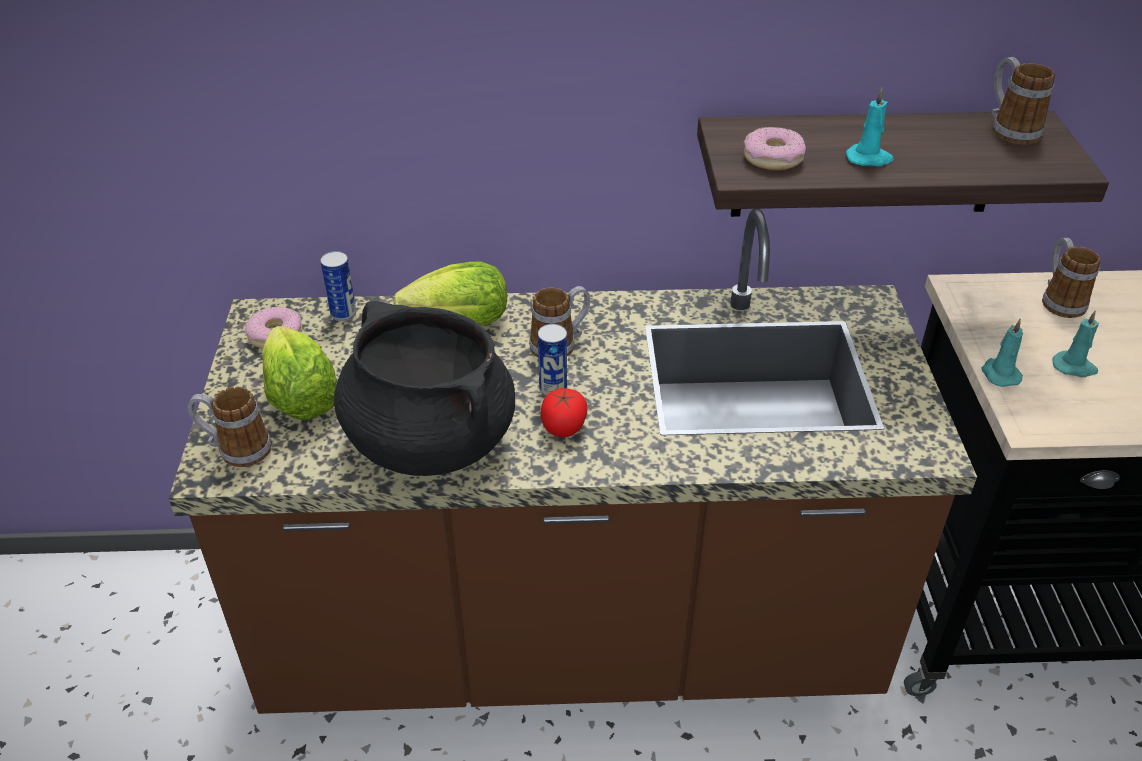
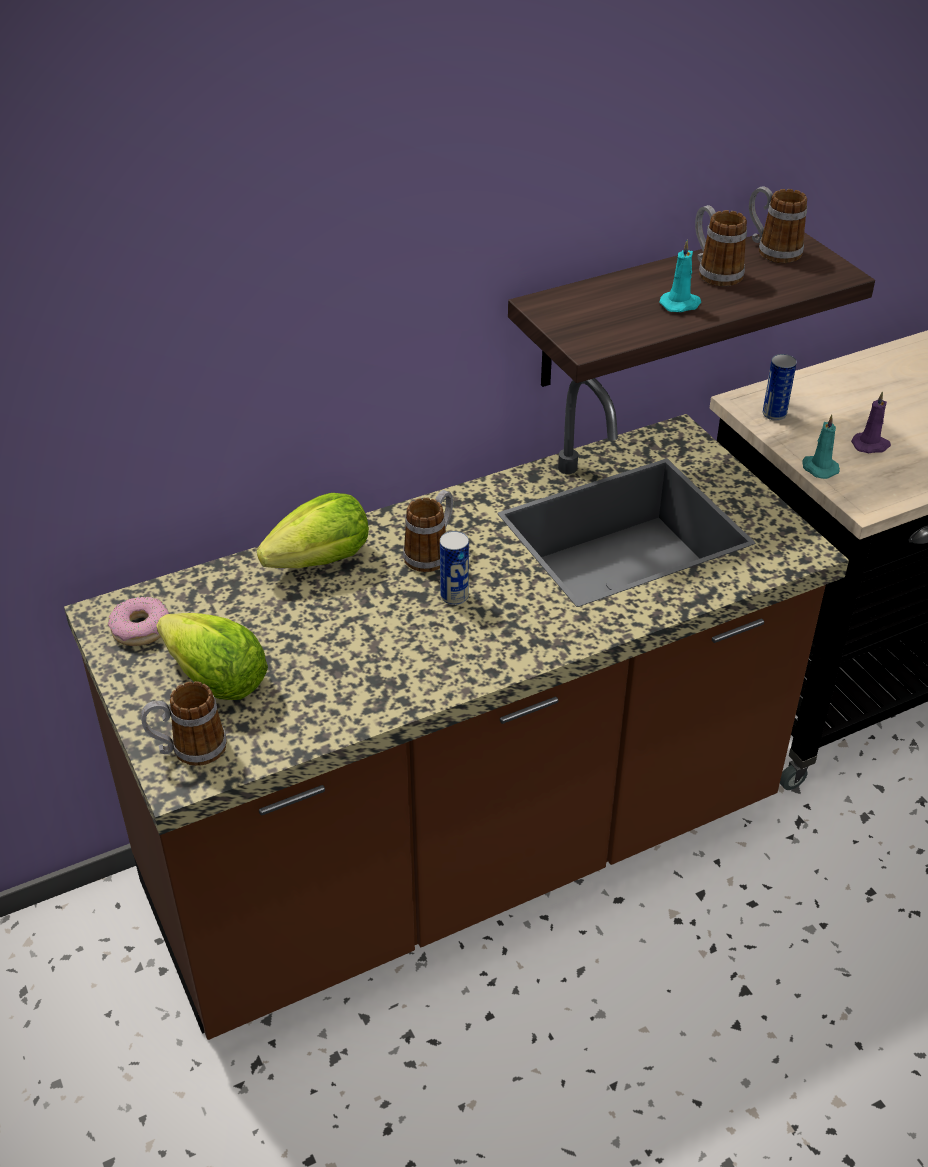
camera: 25 degrees left, 0 degrees up
can [320,251,356,321] -> can moved to [763,354,797,421]
black cooking pot [334,301,515,476] -> none
tomato [540,388,588,437] -> none
donut [743,127,806,170] -> none
mug [1042,238,1101,318] -> mug moved to [695,205,747,286]
turquoise candle [1053,310,1099,377] -> purple candle [851,391,891,454]

